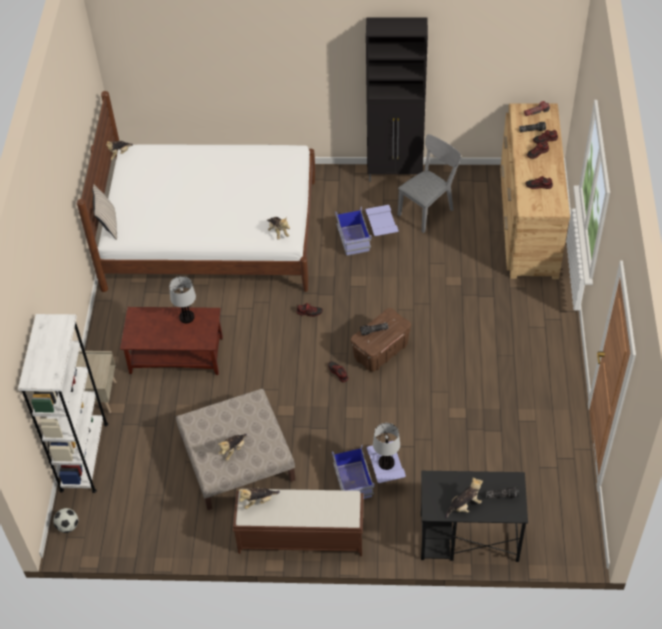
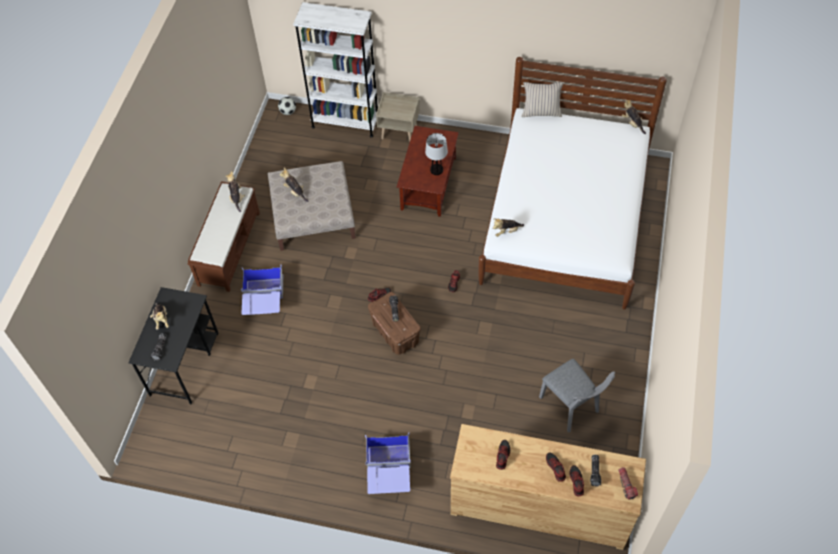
camera: 100 degrees right, 5 degrees up
blue storage box [335,205,399,256] -> blue storage box moved to [365,433,411,494]
black cabinet [366,17,428,182] -> none
table lamp [373,423,400,470] -> none

